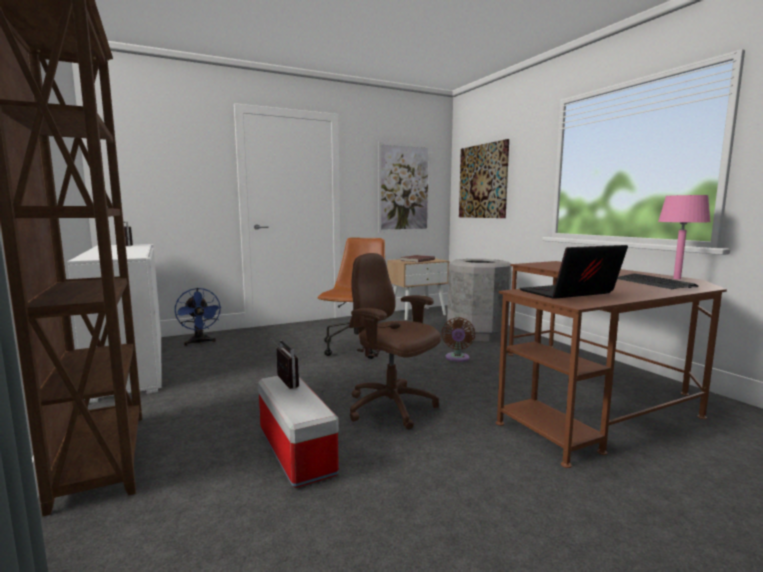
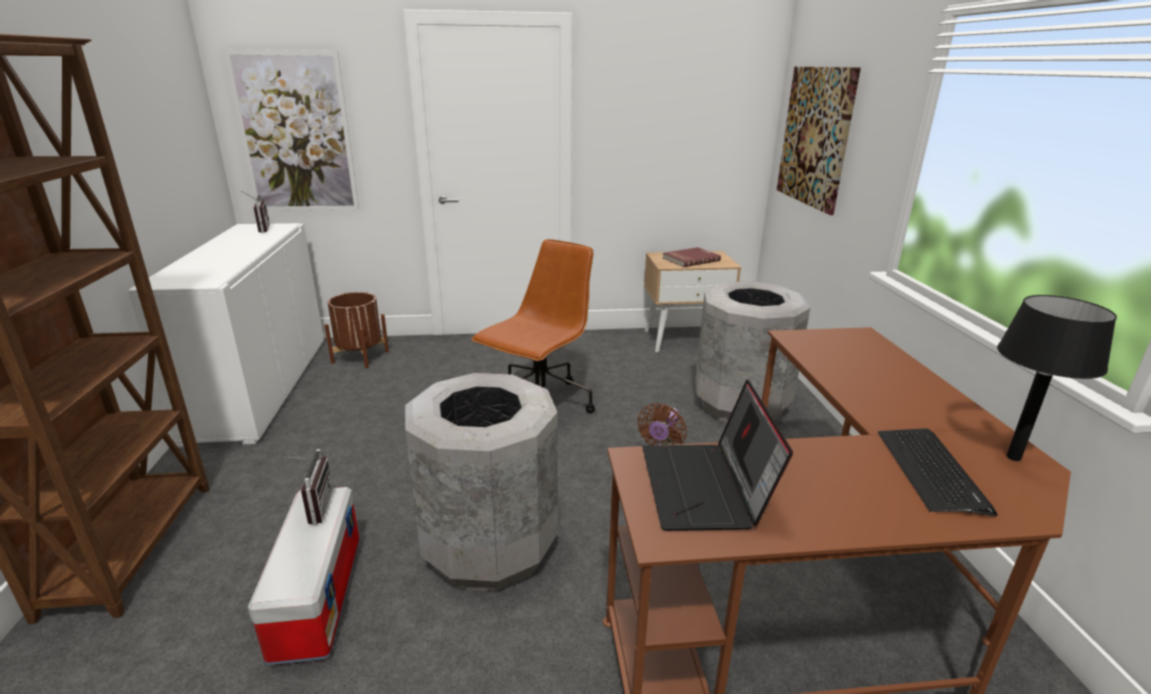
camera: 20 degrees right, 15 degrees up
blue fan [175,288,222,346] -> brown planter [325,292,389,368]
brown office chair [349,253,441,429] -> grey trash can [405,373,558,591]
picture [378,142,431,232] -> picture moved to [223,49,359,211]
laptop [519,245,628,299] -> laptop turned 90 degrees counterclockwise [643,380,793,531]
pink table lamp [658,195,710,279] -> black table lamp [997,295,1117,461]

